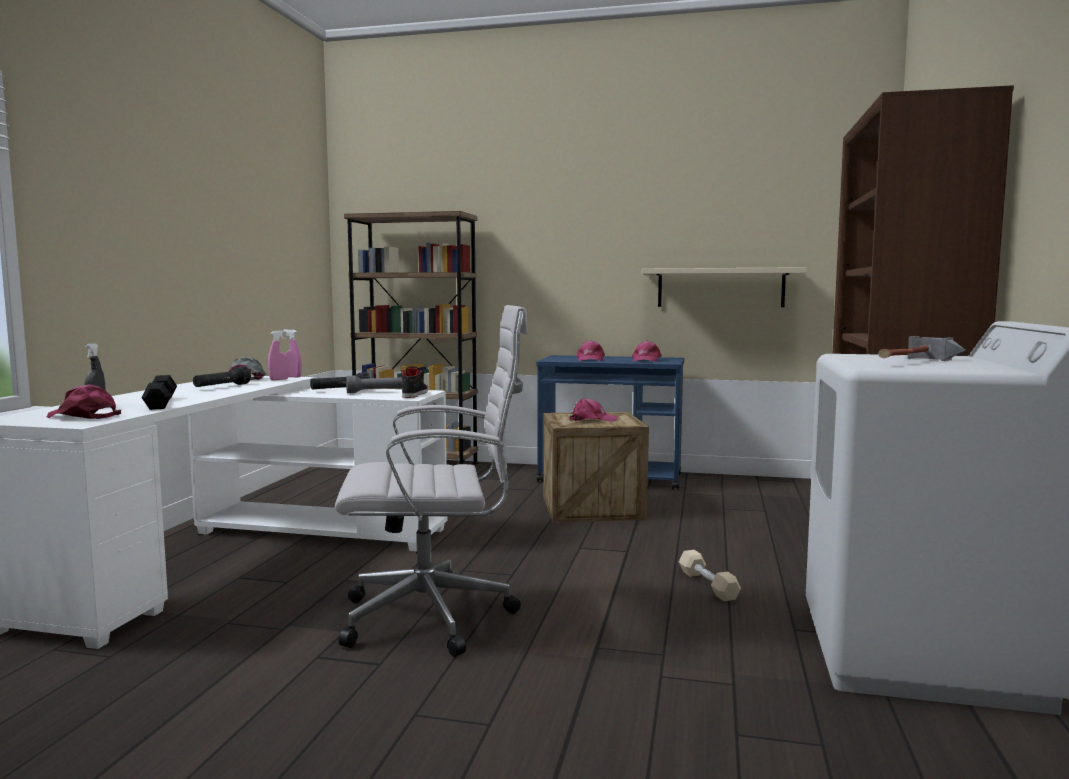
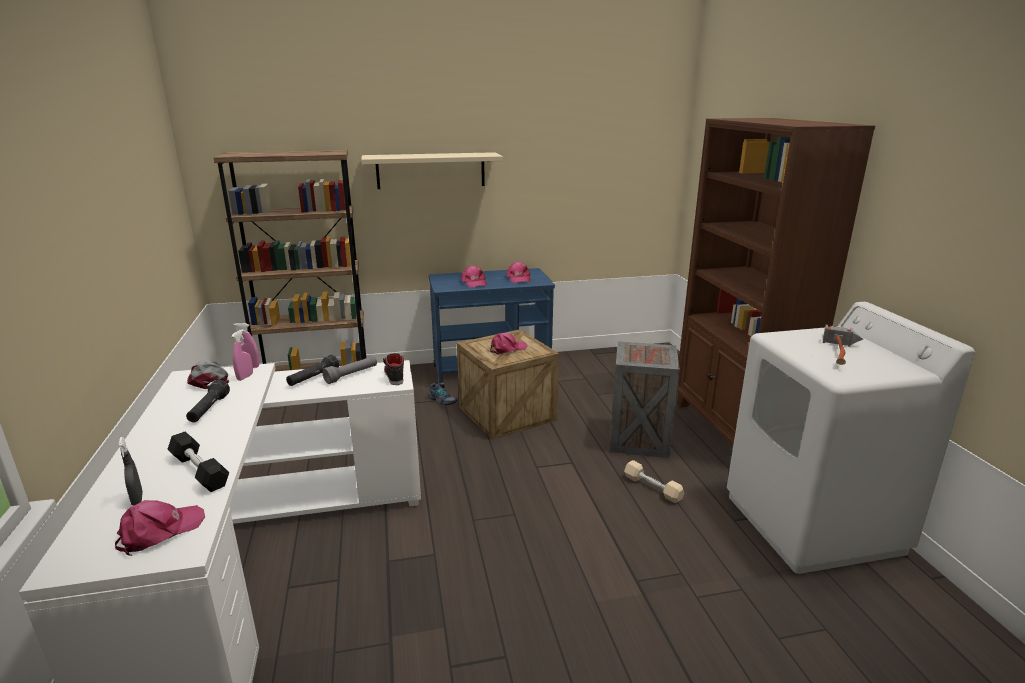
camera: 25 degrees left, 15 degrees up
pink cap [47,384,121,419] -> pink cap turned 135 degrees clockwise [115,500,205,556]
white office chair [335,305,528,657] -> none
beige shelf [641,267,806,307] -> beige shelf moved to [361,152,503,189]
none -> shoe [428,383,457,405]
none -> crate [610,341,680,458]

